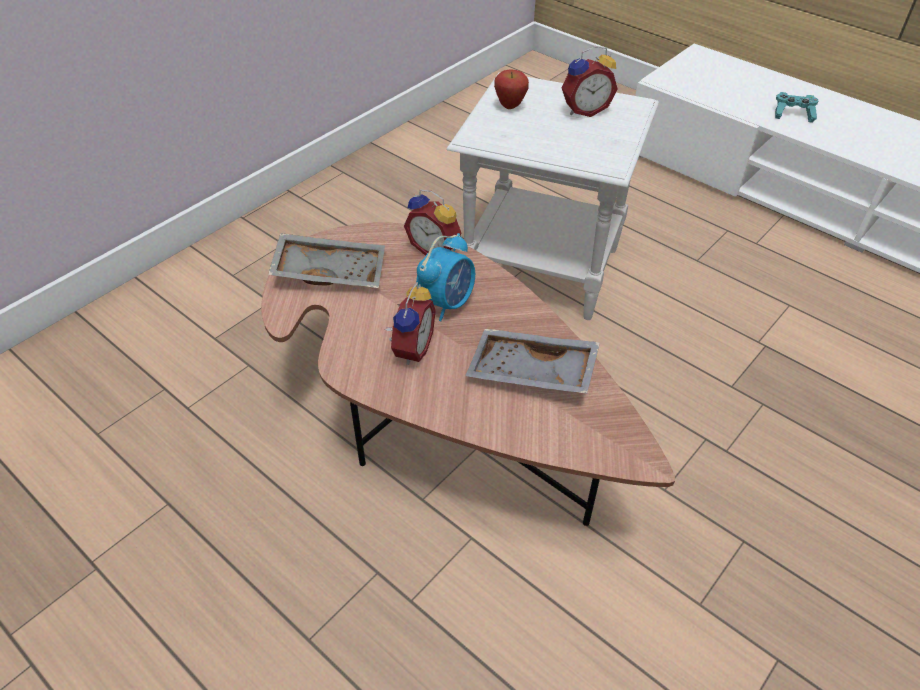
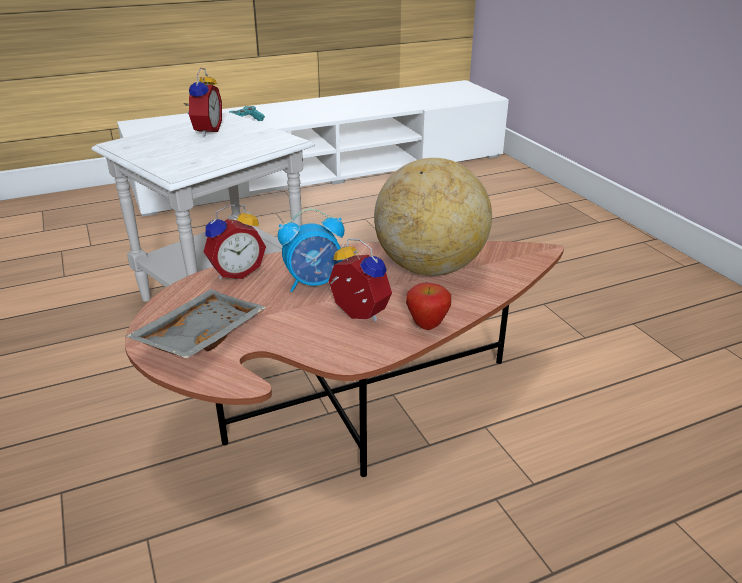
camera: 65 degrees left, 15 degrees down
alarm clock [416,233,475,322] -> alarm clock turned 105 degrees clockwise [278,208,344,292]
grey tray [465,329,600,394] -> globe [374,158,492,276]
apple [494,69,529,109] -> apple moved to [406,282,451,330]

